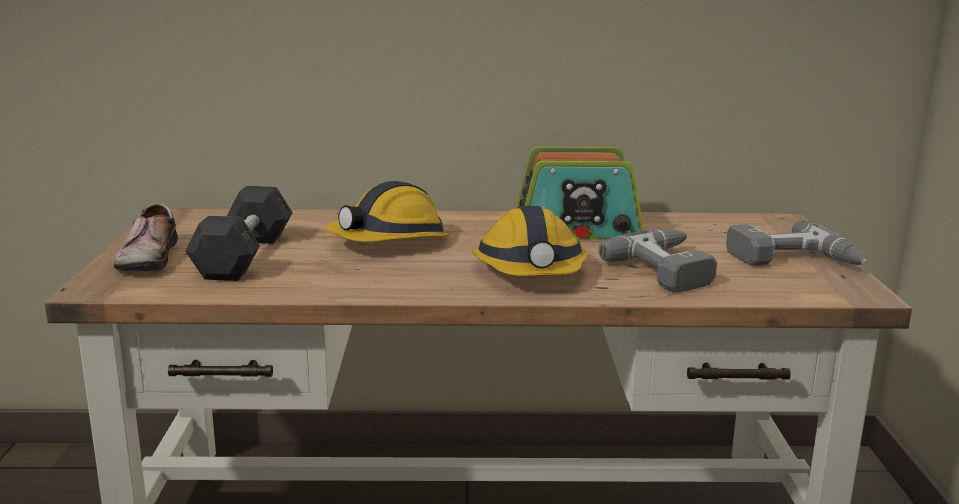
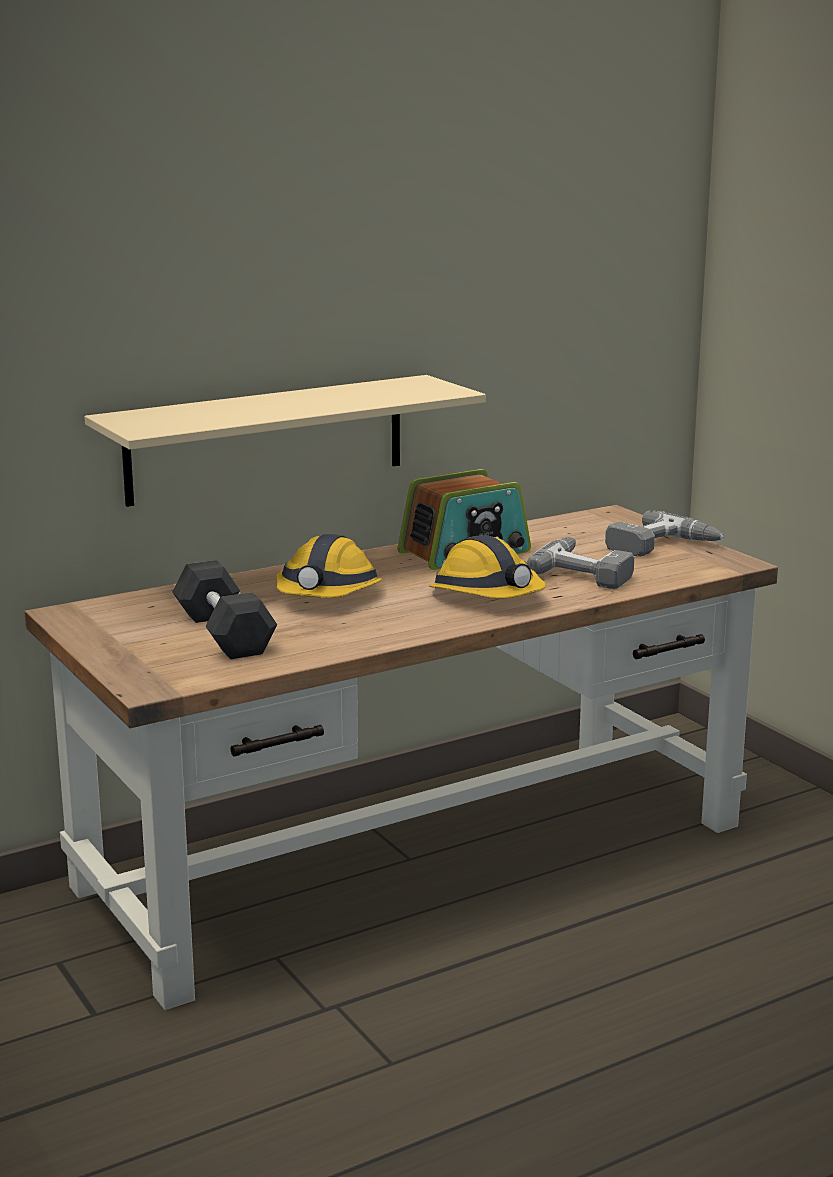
camera: 30 degrees left, 0 degrees up
shoe [114,203,178,271] -> none
none -> beige shelf [84,375,486,507]

